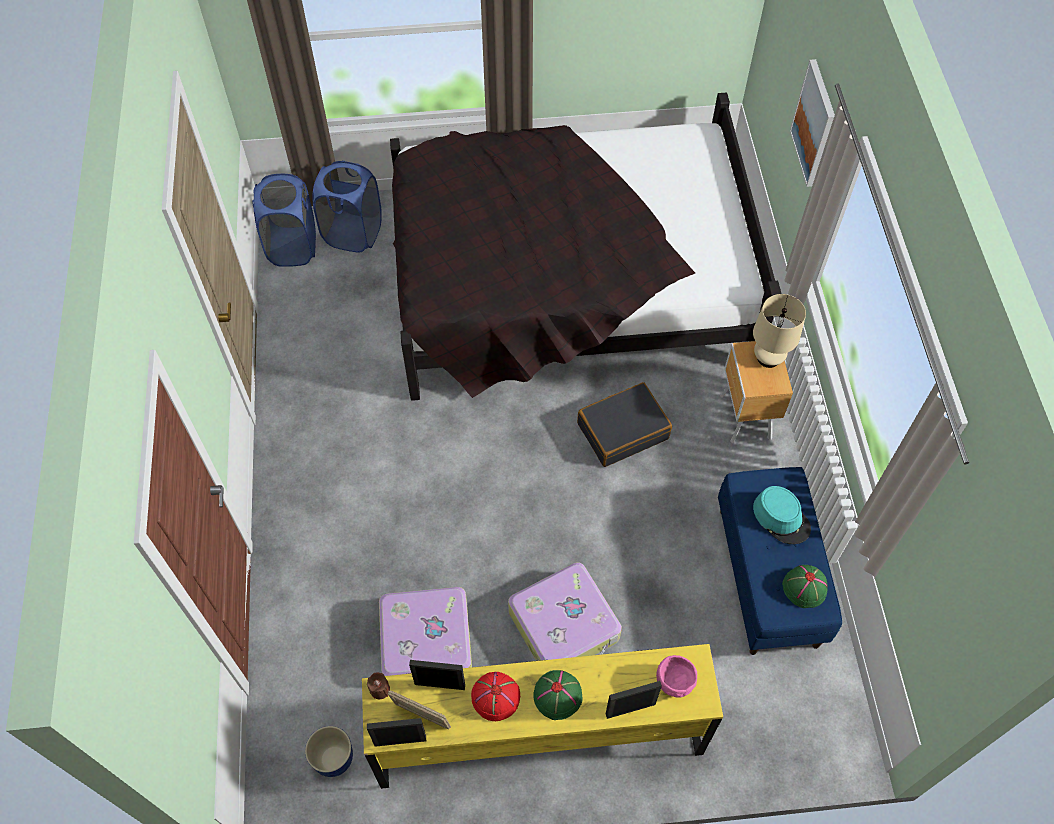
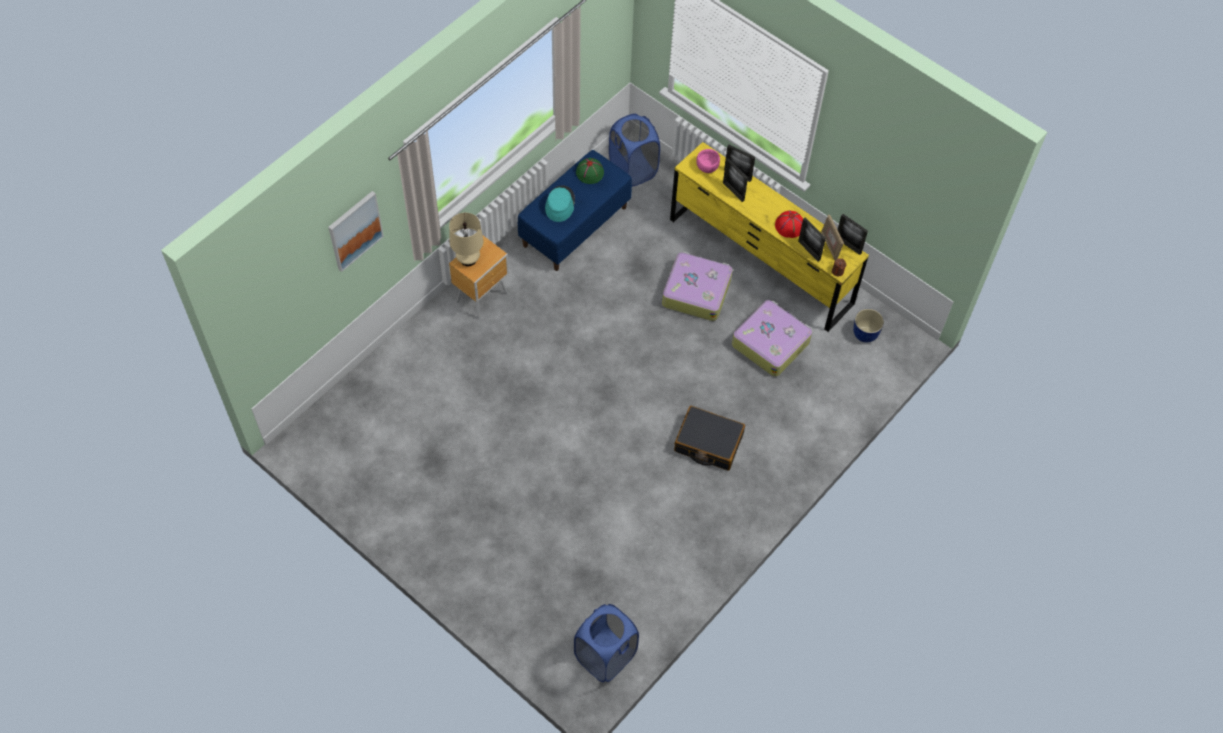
camera: 135 degrees left, 0 degrees up
blue laundry basket [313,161,382,253] -> blue laundry basket moved to [609,114,660,186]
black bed [390,93,781,401] -> none
green hat [533,670,582,720] -> none
black suitcase [577,382,672,467] -> black suitcase moved to [674,406,745,471]
none -> picture frame [723,158,748,202]

